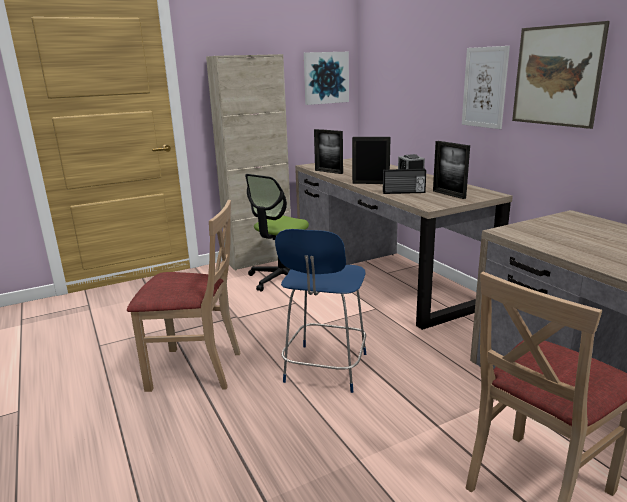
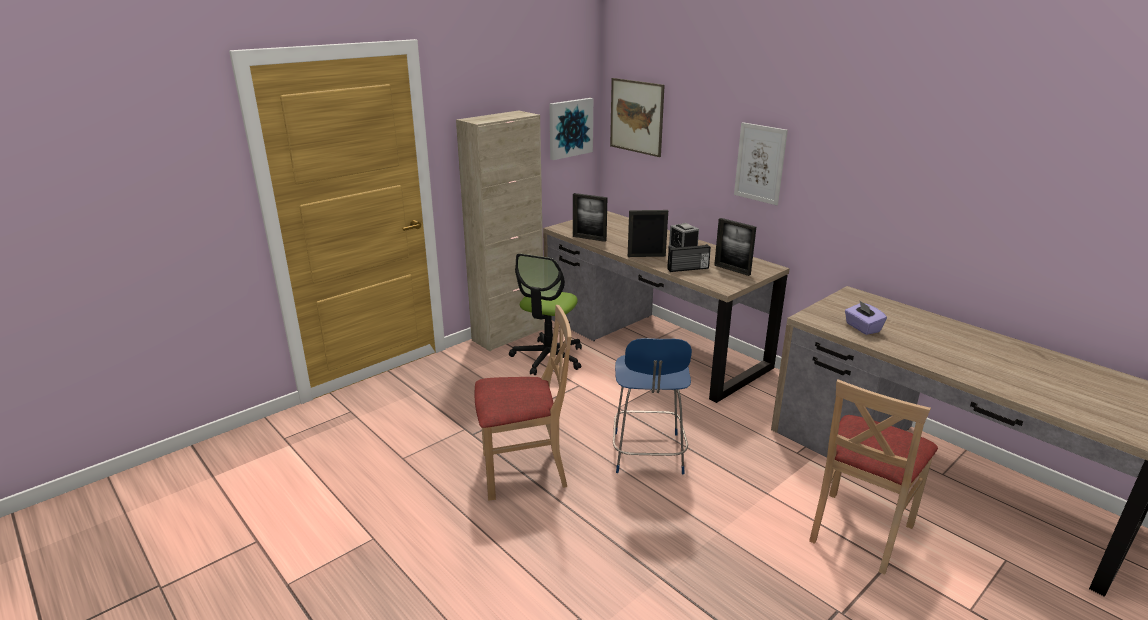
camera: 15 degrees left, 5 degrees up
picture [512,21,610,129] -> picture moved to [610,78,665,157]
none -> purple tissue box [845,301,887,335]

